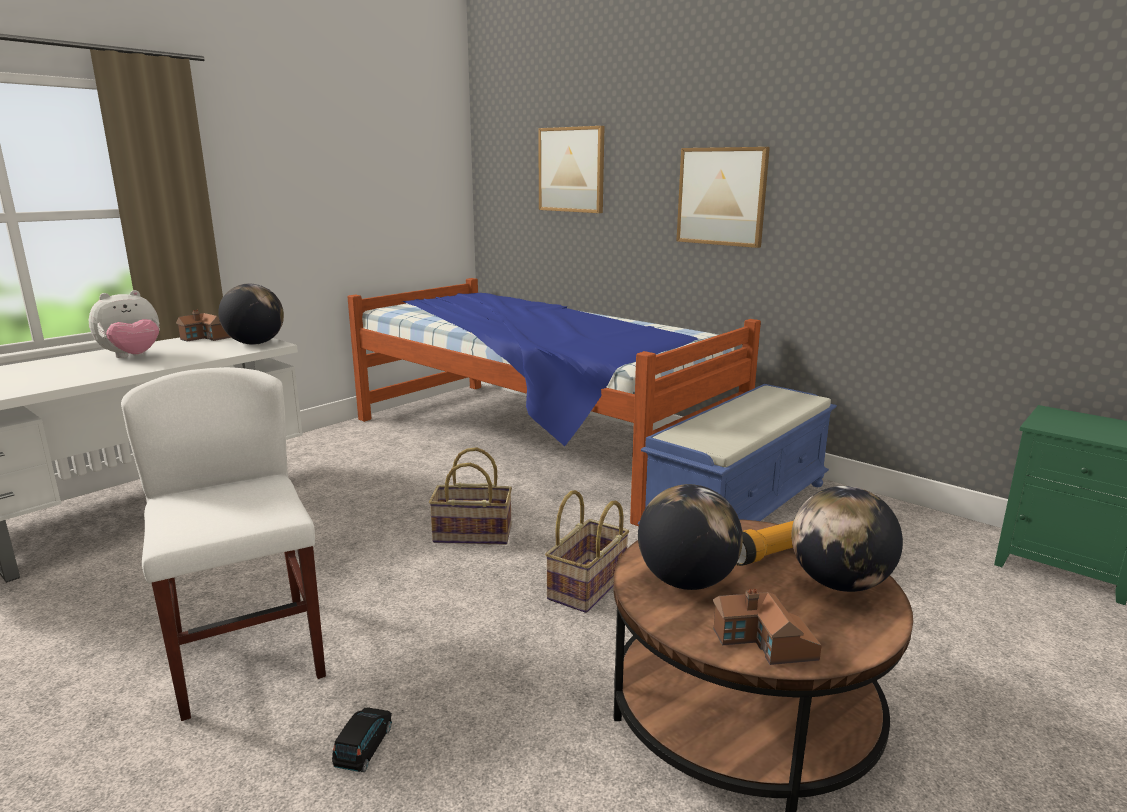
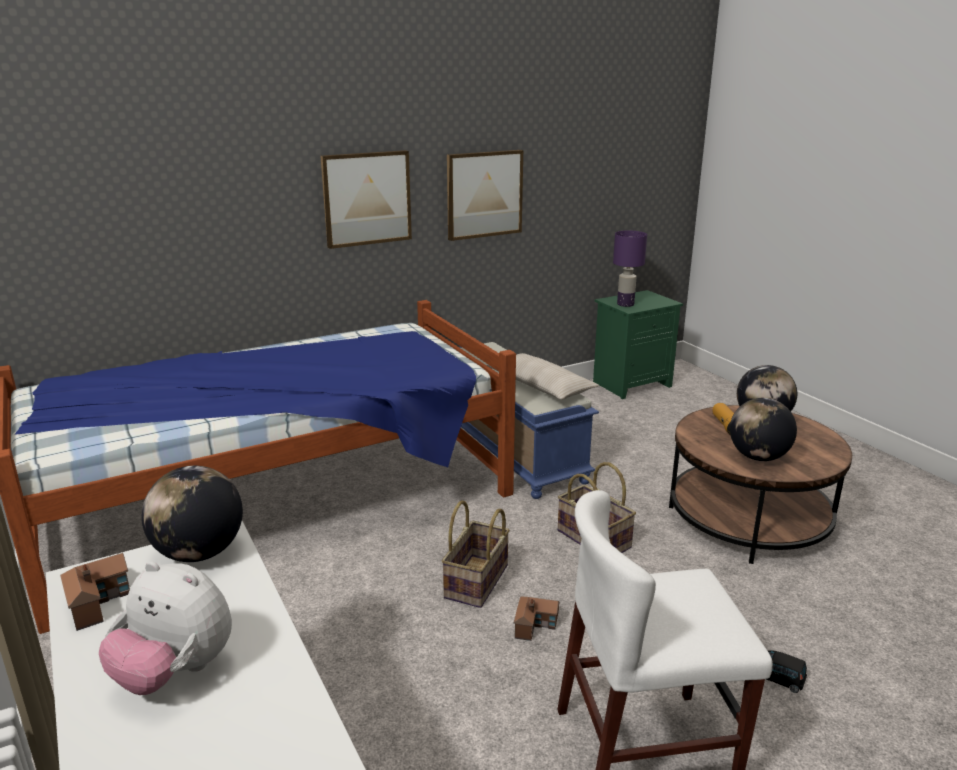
camera: 70 degrees left, 5 degrees up
plush toy [89,290,160,358] -> plush toy turned 135 degrees clockwise [99,561,232,695]
picture [538,126,604,213] -> picture moved to [447,150,523,241]
toy house [713,589,822,665] -> toy house moved to [514,596,559,641]
none -> beige pillow [487,353,599,400]
none -> purple table lamp [613,230,647,307]

